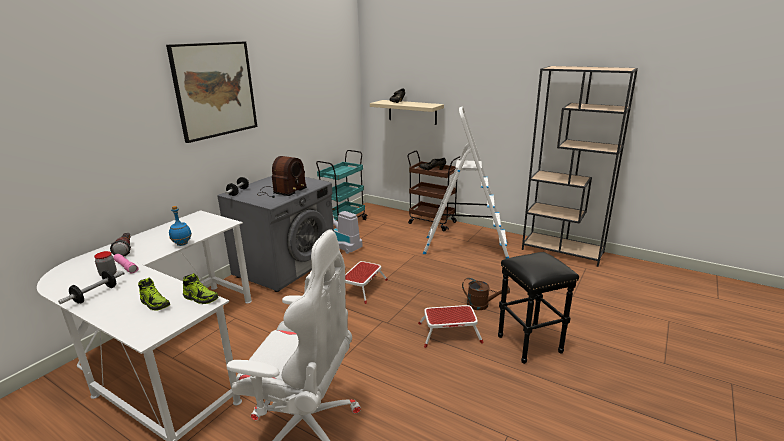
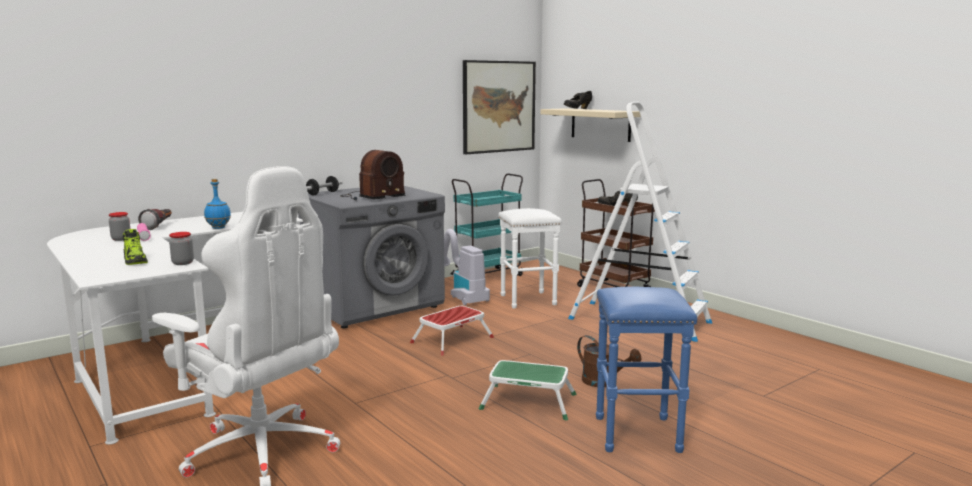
camera: 20 degrees right, 10 degrees down
dumbbell [58,271,125,304] -> none
picture [166,42,257,143] -> picture moved to [463,60,536,154]
shoe [183,273,218,304] -> jar [169,232,194,265]
red step ladder [418,305,484,348] -> green step ladder [479,360,577,421]
black stool [498,252,579,364] -> blue stool [596,286,697,453]
bookcase [522,66,638,267] -> none
none -> white stool [498,208,562,309]

